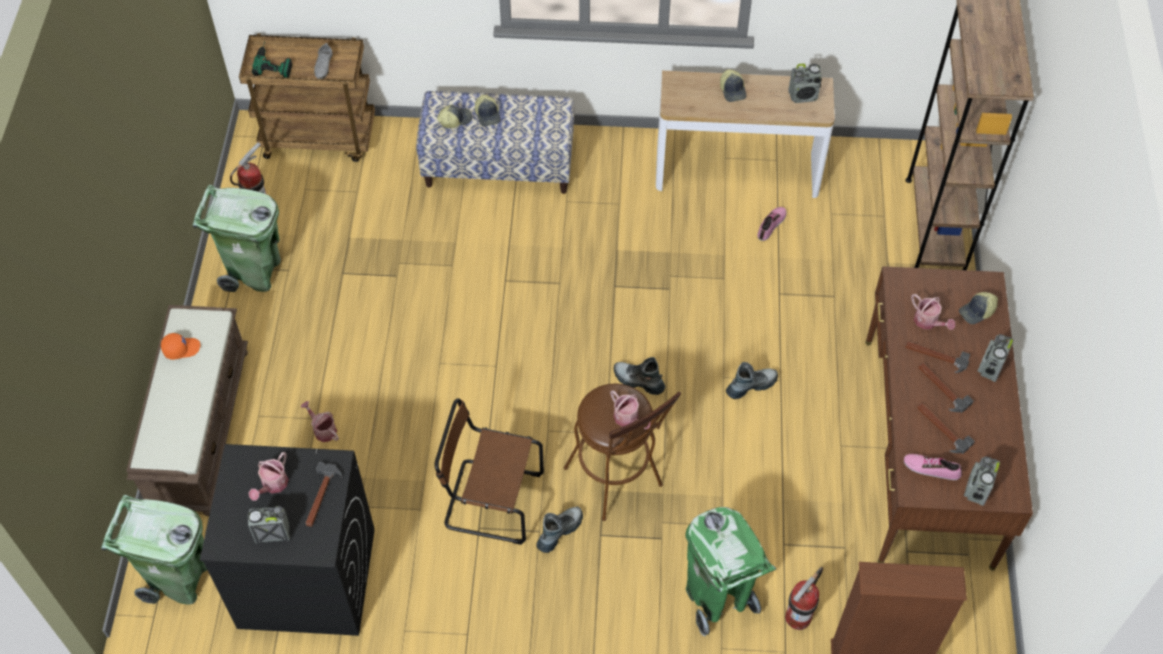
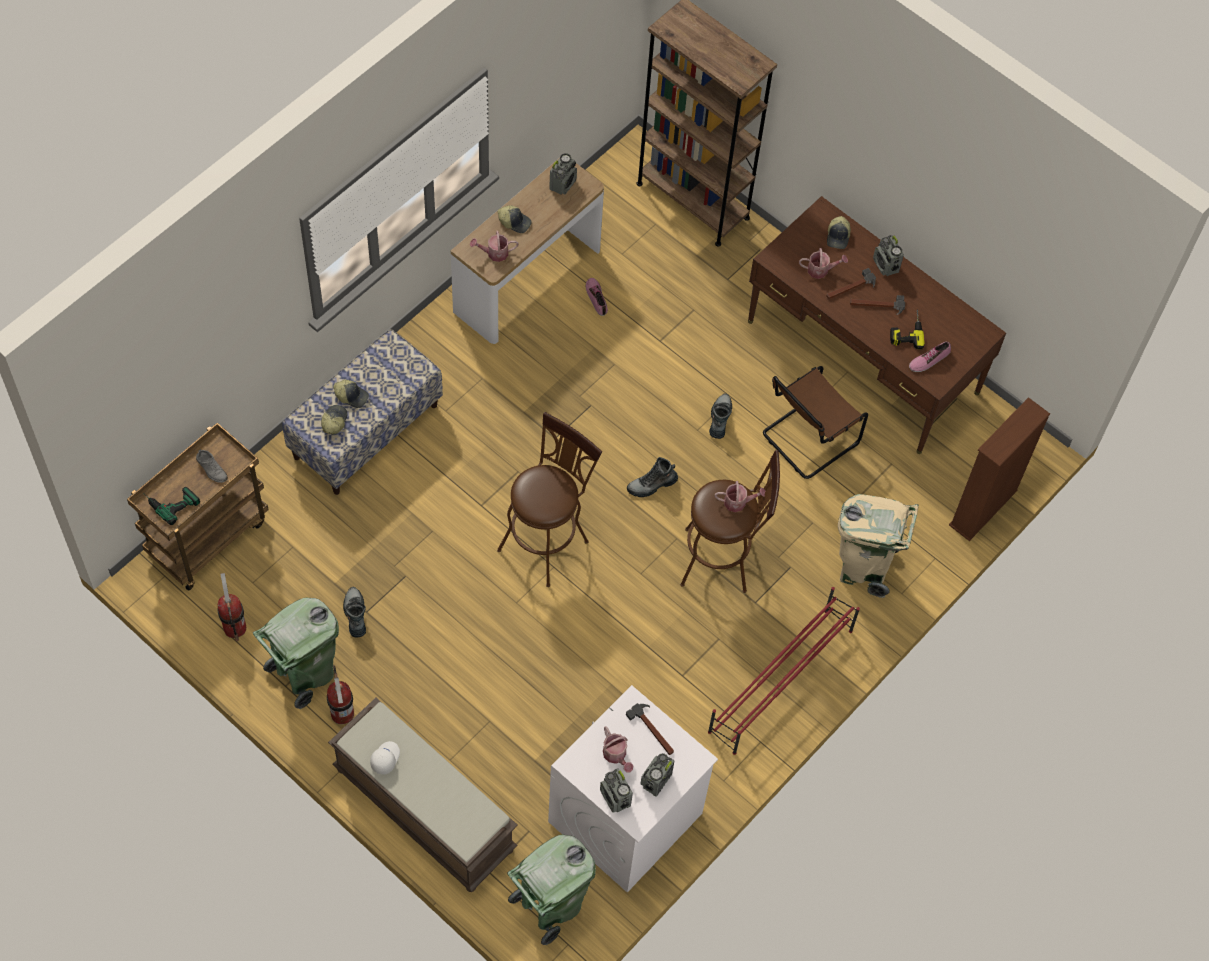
camera: 55 degrees left, 5 degrees up
orange cap [161,333,201,360] -> white cap [370,741,400,774]
black washing machine [200,444,375,636] -> white washing machine [548,685,718,892]
watering can [301,401,339,442] -> watering can moved to [470,231,518,262]
brown chair [435,398,544,545] -> brown chair moved to [763,366,868,479]
boot [536,507,583,553] -> boot moved to [343,587,366,637]
green trash can [685,507,776,636] -> beige trash can [838,494,919,598]
fire extinguisher [785,567,823,630] -> fire extinguisher moved to [327,665,354,724]
hammer [917,403,975,454] -> power drill [890,309,925,350]
radio [964,456,1000,506] -> radio moved to [600,768,633,813]
none -> brown stool [497,412,602,587]
none -> red shoe rack [708,587,860,755]

